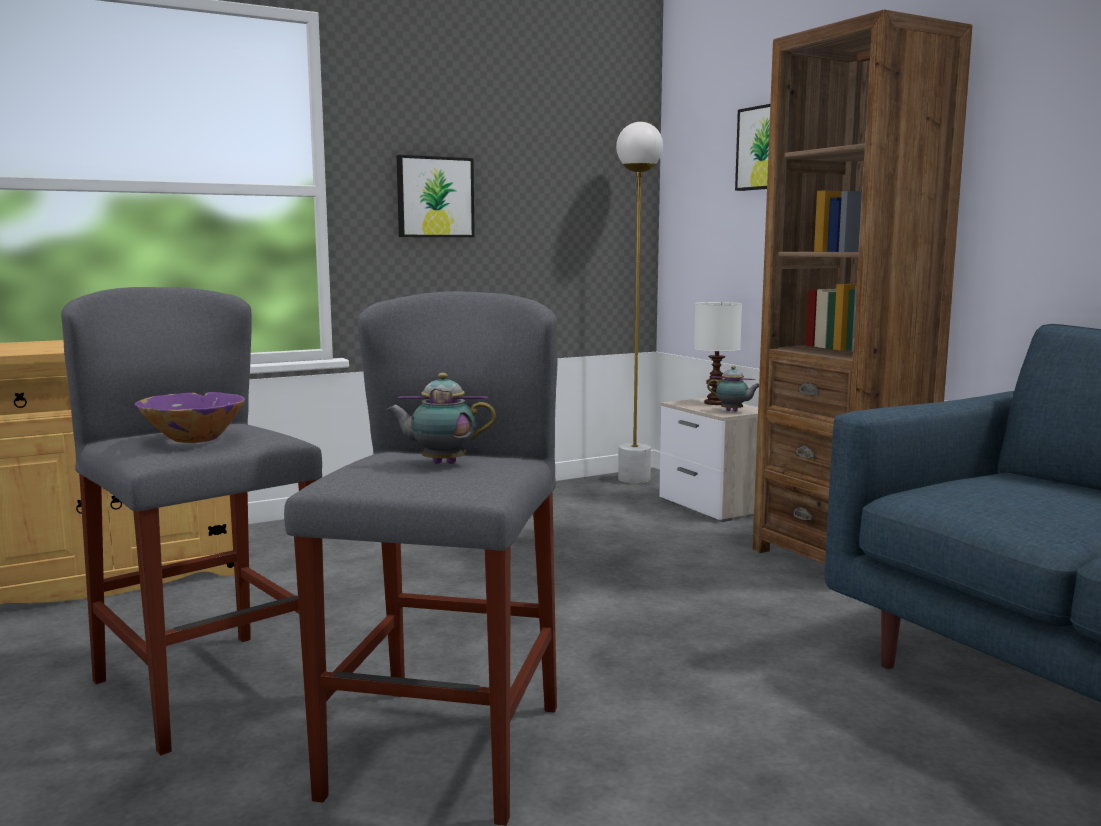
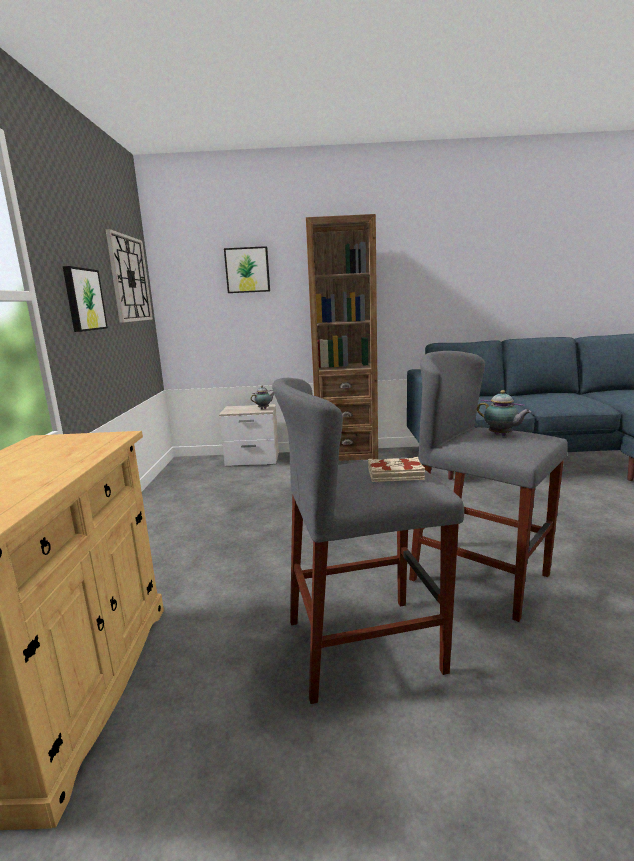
camera: 60 degrees left, 5 degrees up
purple bowl [135,392,245,443] -> beige book [368,457,425,482]
teapot [387,373,496,464] -> teapot turned 75 degrees counterclockwise [477,390,531,436]
white floor lamp [616,122,663,484] -> none
white table lamp [694,302,742,405] -> none
none -> wall clock [105,229,153,323]

